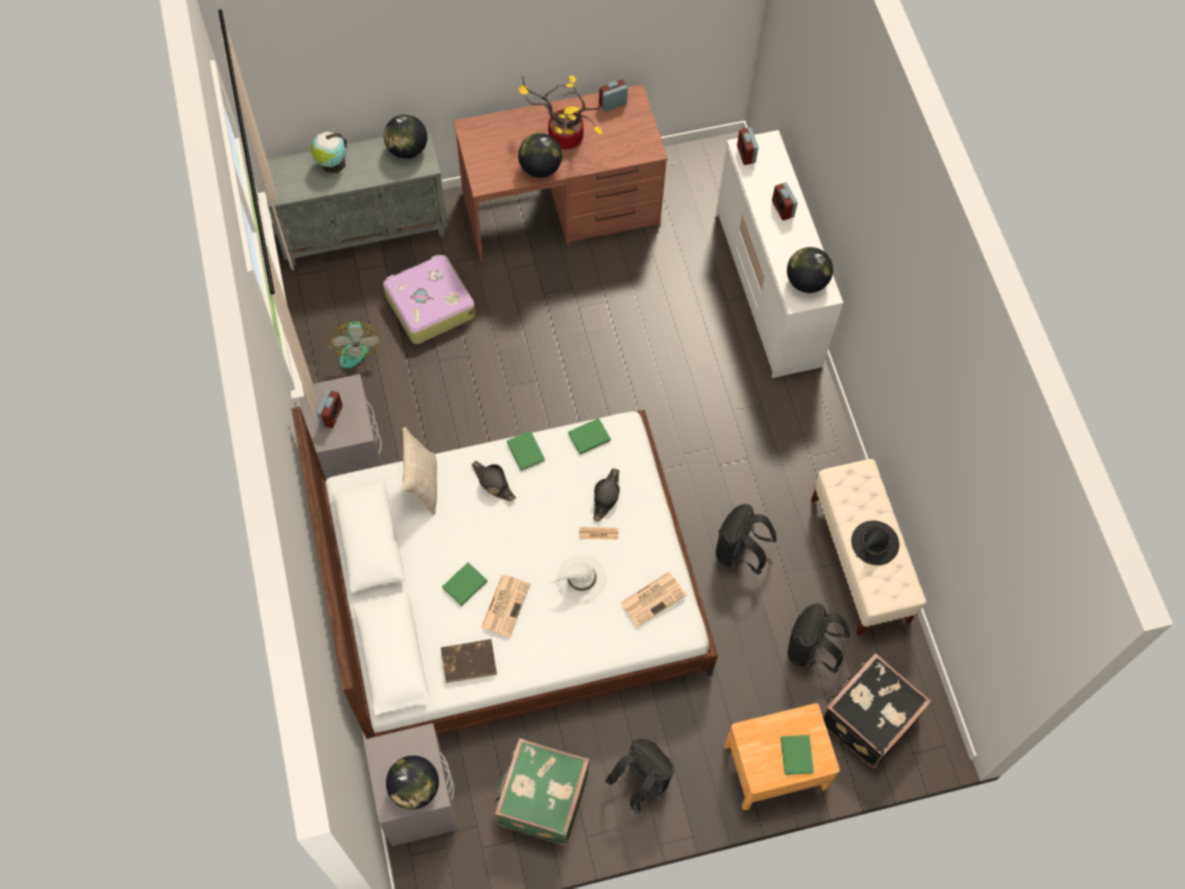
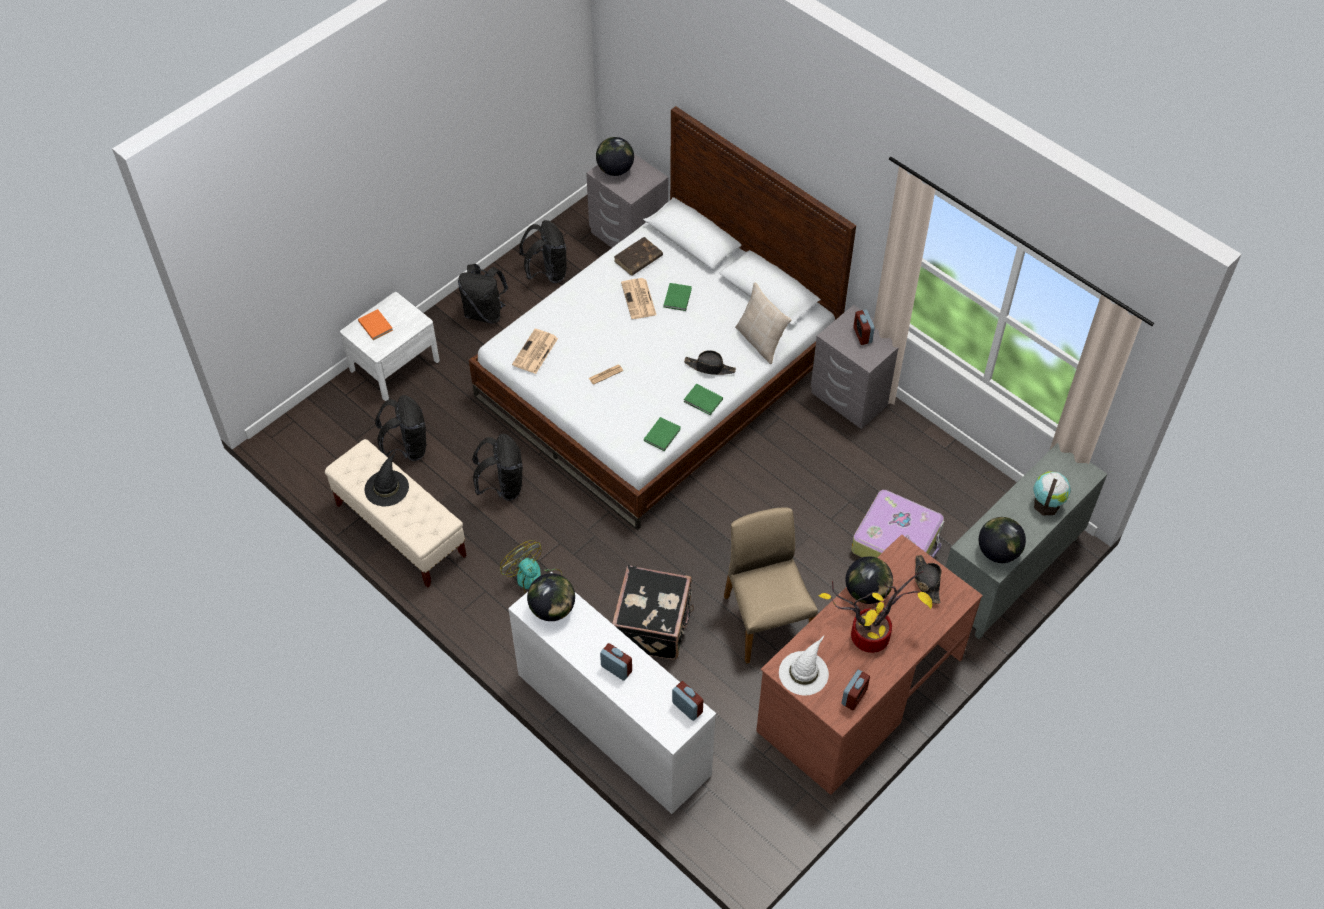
camera: 150 degrees right, 10 degrees down
fan [326,321,380,368] -> fan moved to [500,540,562,594]
green suitcase [494,738,589,845] -> black backpack [519,220,567,283]
white hat [549,555,606,602] -> white hat moved to [779,636,829,695]
black hat [593,468,620,522] -> black hat moved to [915,555,941,604]
brown nightstand [724,703,840,810] -> white nightstand [340,292,440,401]
green book [781,735,814,775] -> orange book [358,309,393,340]
black suitcase [822,653,931,768] -> black suitcase moved to [612,565,694,660]
none -> beige chair [724,507,818,664]

